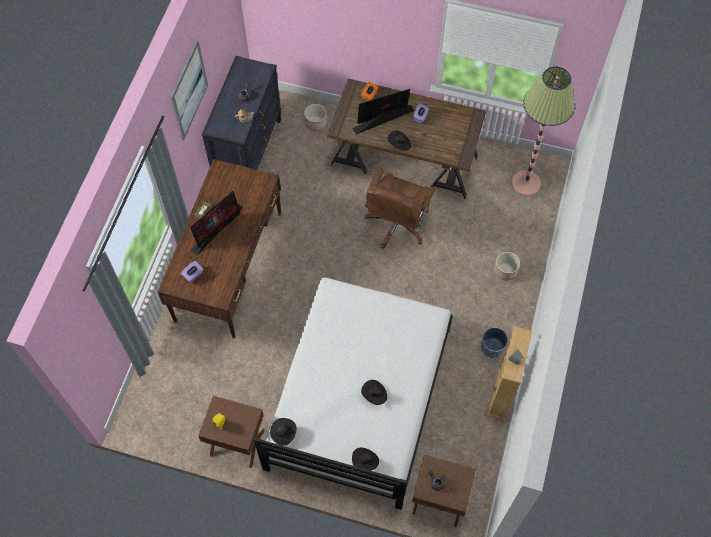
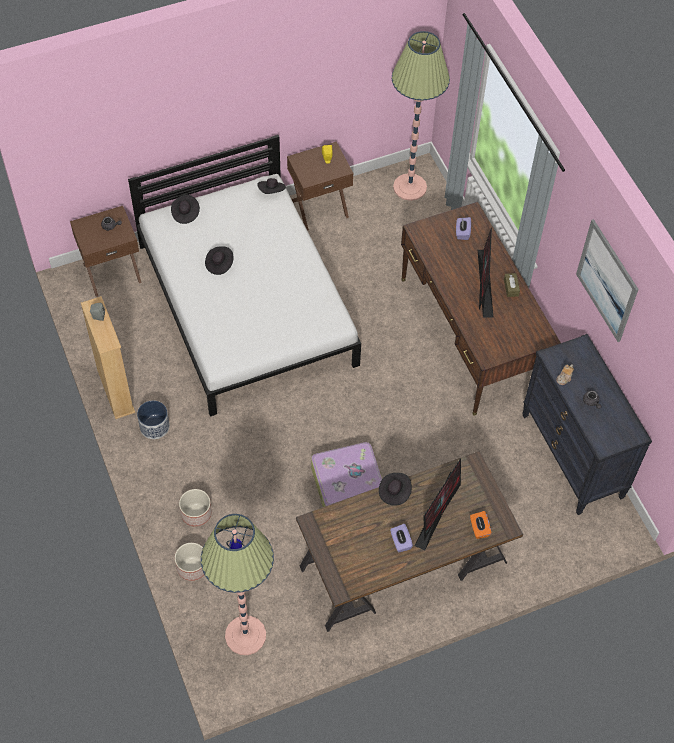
camera: 140 degrees right, 5 degrees down
planter [304,104,327,131] -> planter moved to [175,543,204,581]
brown office chair [365,168,436,249] -> suitcase [311,442,382,507]
none -> floor lamp [392,31,450,201]

